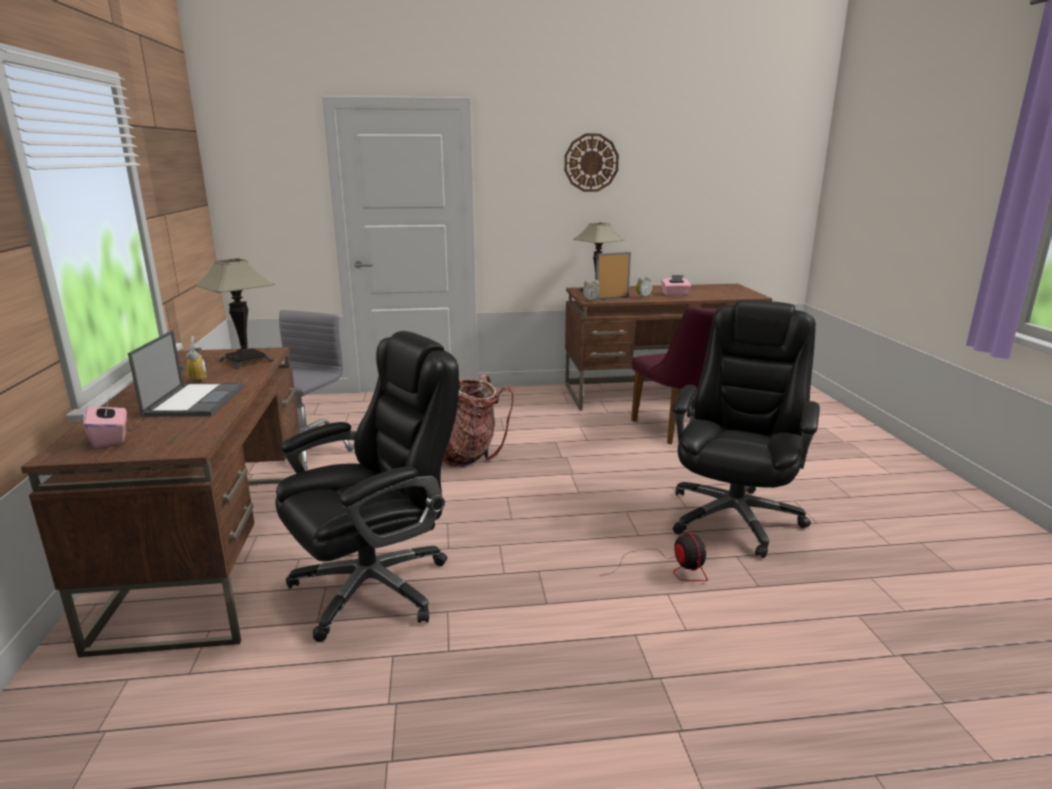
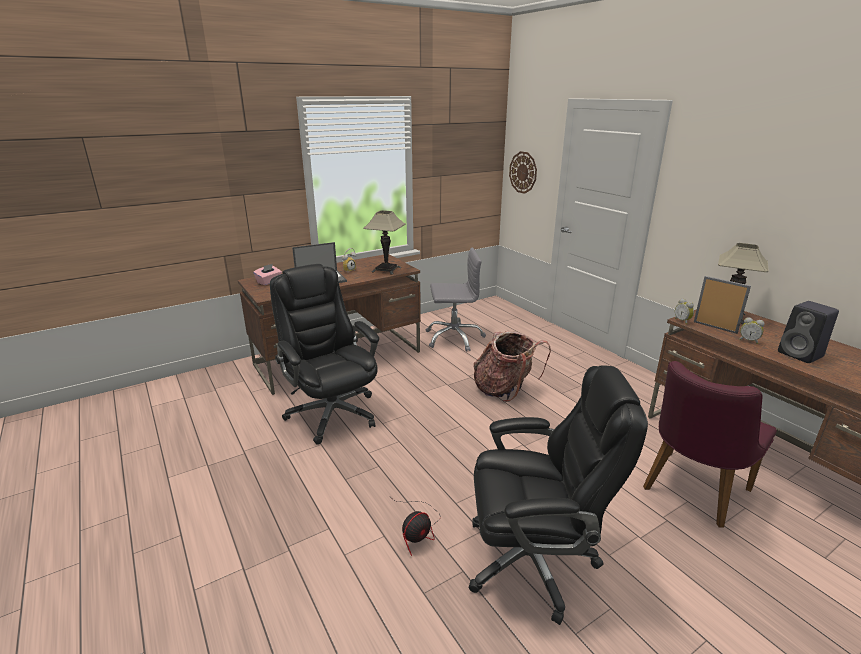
camera: 65 degrees right, 5 degrees up
black office chair [275,331,459,642] -> black office chair turned 150 degrees counterclockwise [270,264,379,445]
wall clock [564,134,619,192] -> wall clock moved to [509,151,537,194]
pink tissue box [661,275,691,296] -> black speaker [778,301,839,363]

